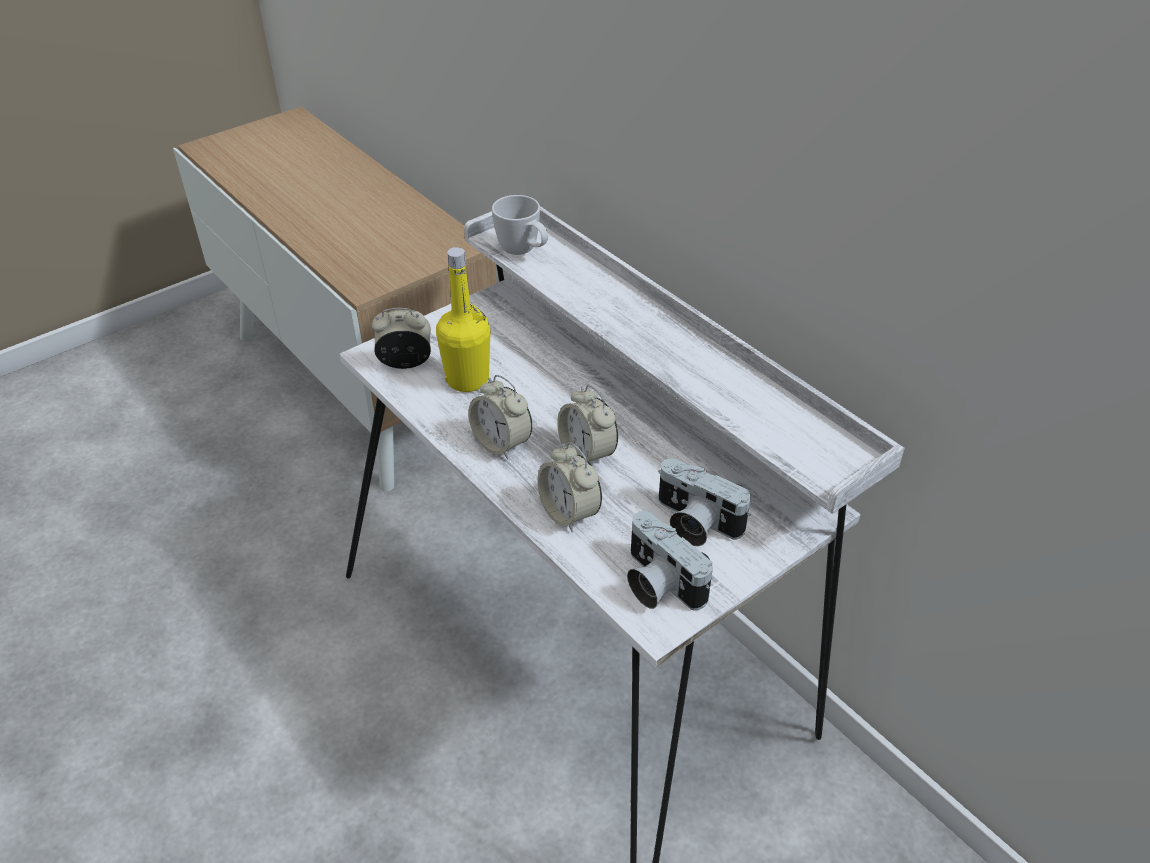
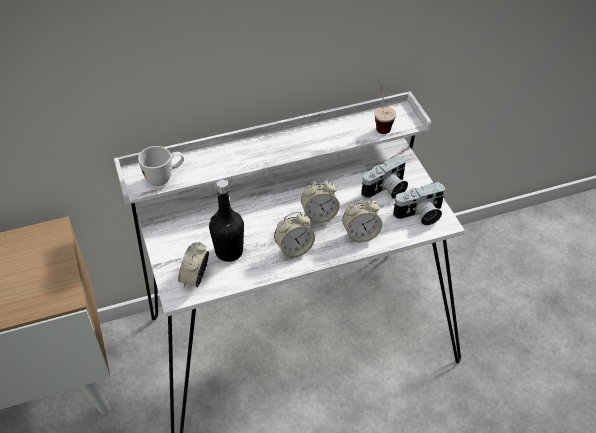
camera: 70 degrees left, 5 degrees up
yellow bottle [436,247,490,392] -> black bottle [209,180,244,262]
none -> cup [374,84,396,134]

